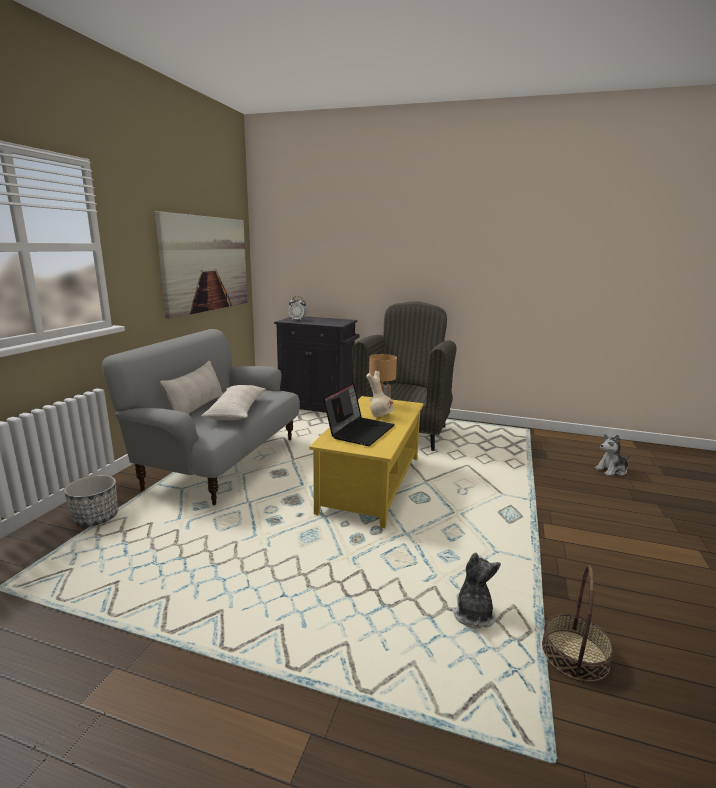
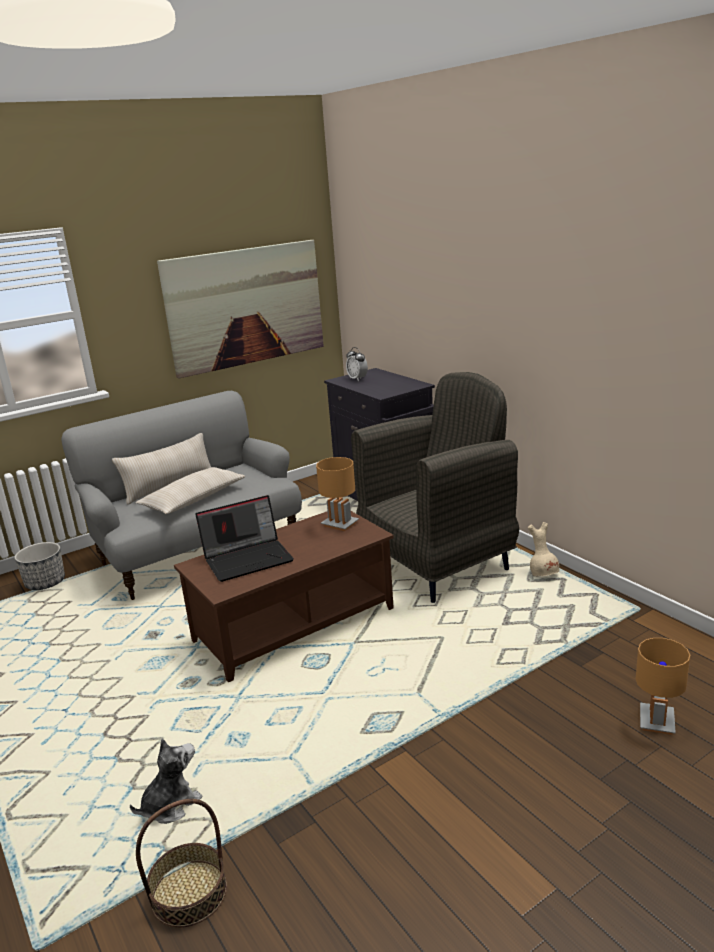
camera: 40 degrees right, 5 degrees up
yellow coffee table [309,396,424,528] -> brown coffee table [174,511,394,682]
beige vase [366,371,394,417] -> beige vase moved to [528,522,560,577]
plush toy [594,434,631,476] -> brown table lamp [636,638,690,735]

